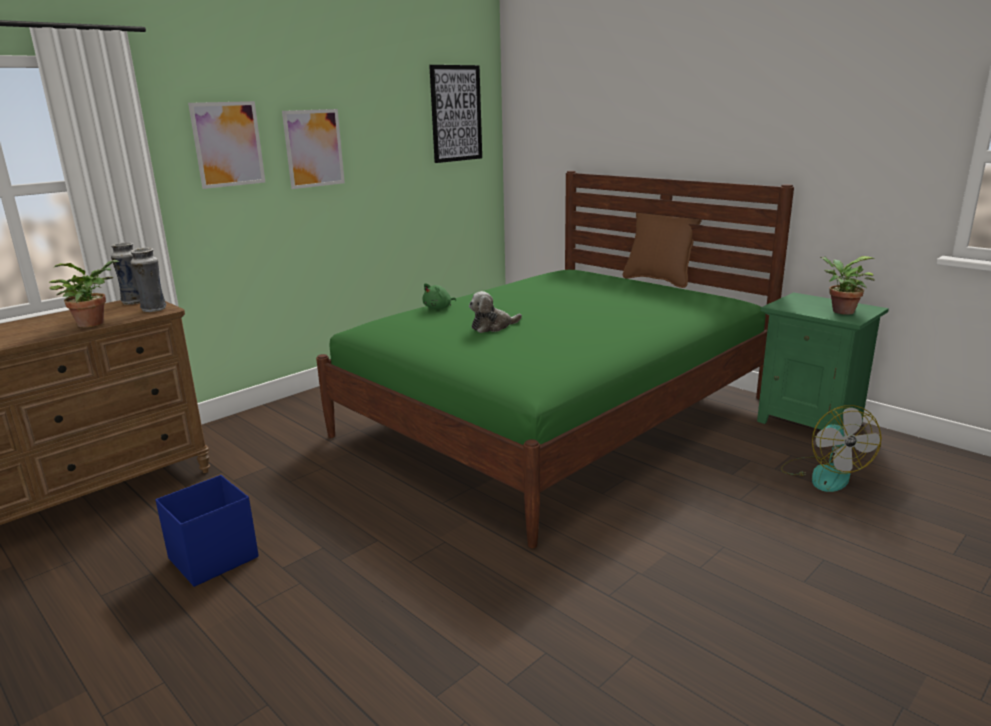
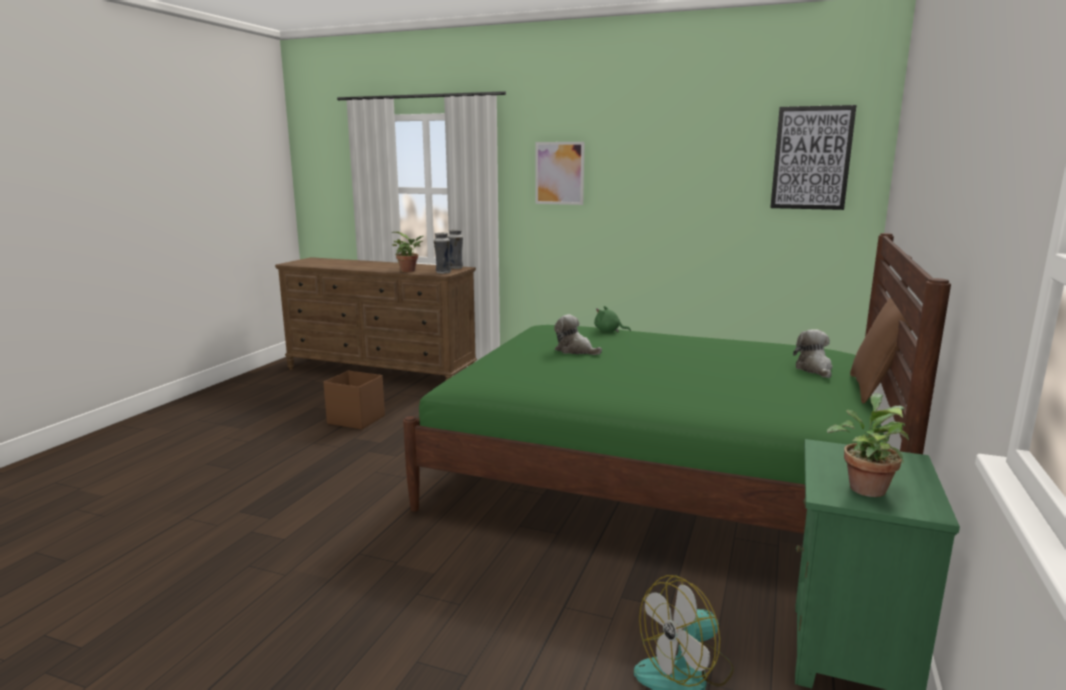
camera: 65 degrees right, 5 degrees down
blue storage box [155,475,259,587] -> brown storage box [323,370,385,429]
picture [282,109,345,189] -> none
none -> plush toy [793,329,832,378]

